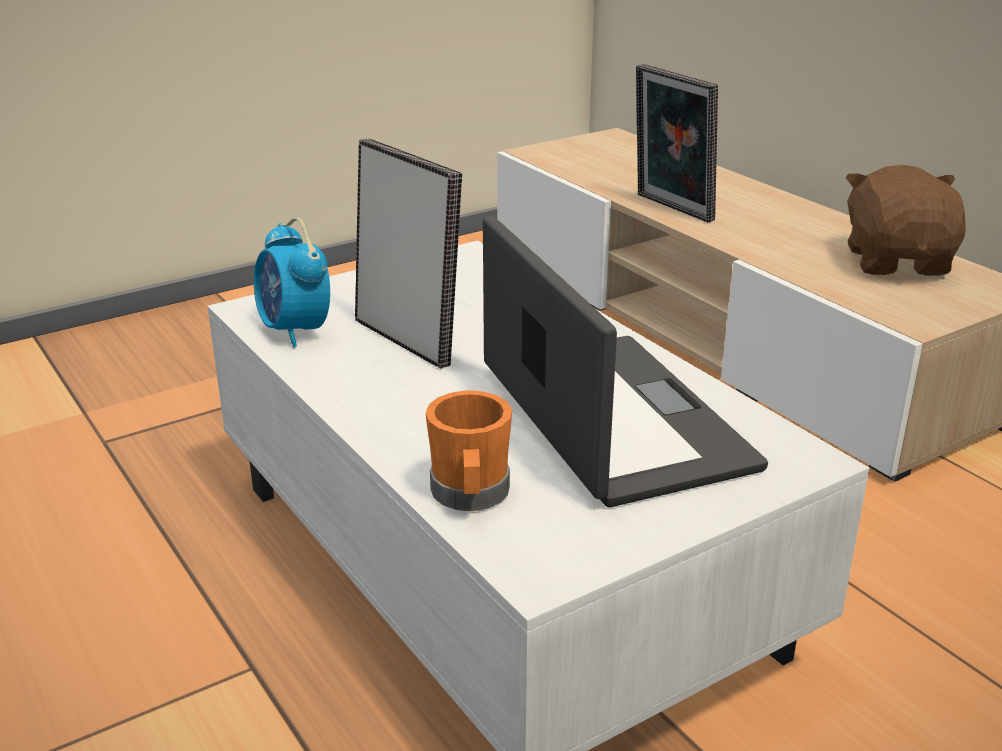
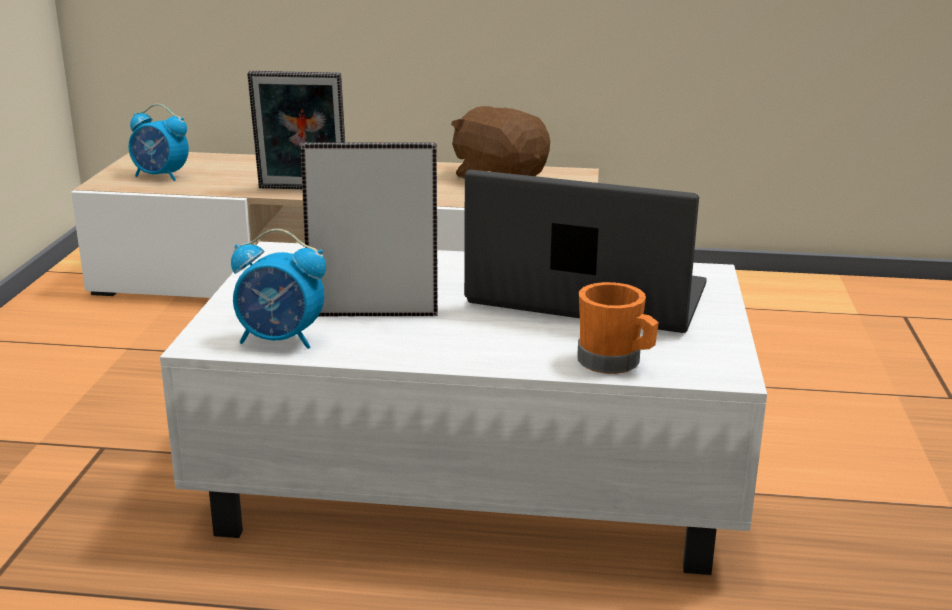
camera: 50 degrees left, 5 degrees down
none -> alarm clock [129,104,189,181]

